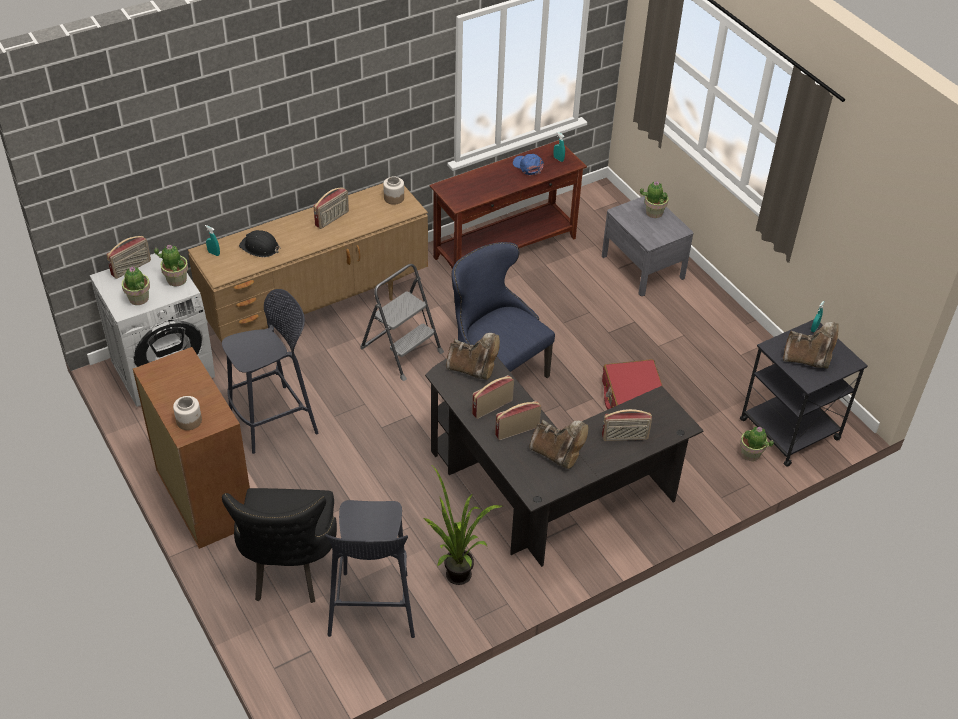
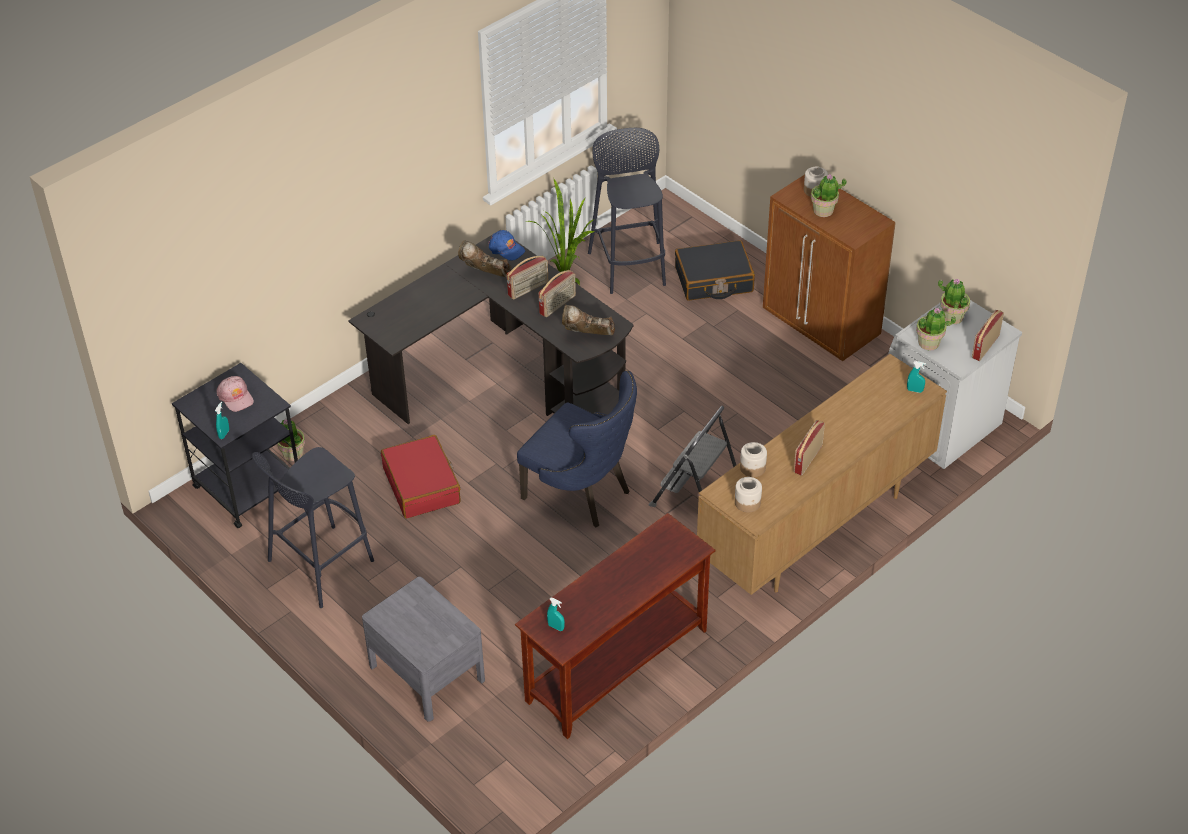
camera: 170 degrees right, 0 degrees up
grey stool [222,289,319,454] -> grey stool moved to [252,447,374,608]
black chair [222,488,337,603] -> black suitcase [675,240,755,301]
black hard hat [239,230,280,257] -> none
blue cap [513,154,544,175] -> blue cap moved to [488,230,525,261]
radio [602,409,652,441] -> none
potted plant [640,181,668,218] -> potted plant moved to [811,174,847,217]
brown boot [783,322,838,369] -> pink cap [216,376,254,412]
none -> jar [740,442,767,477]

